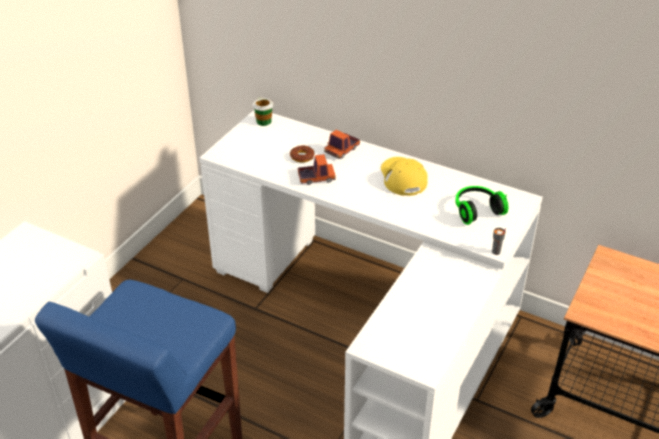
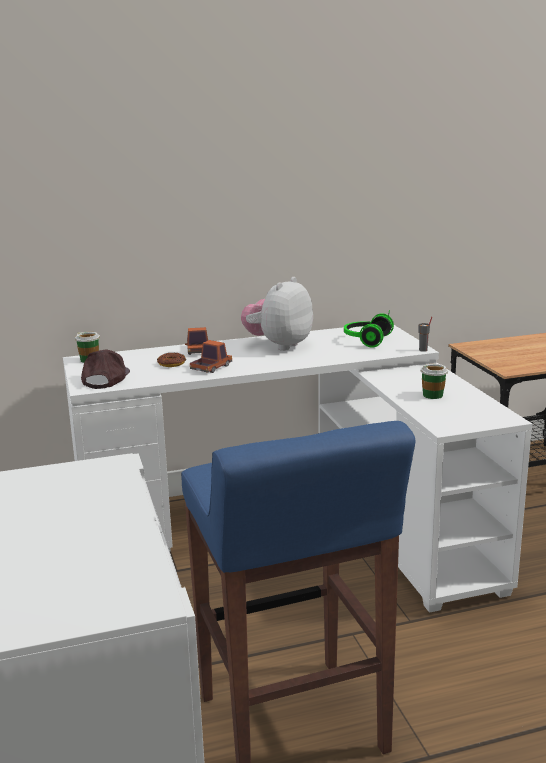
camera: 45 degrees left, 20 degrees down
yellow cap [381,157,428,196] -> plush toy [241,277,313,351]
none -> brown cap [81,350,130,389]
none -> cup [420,364,448,399]

